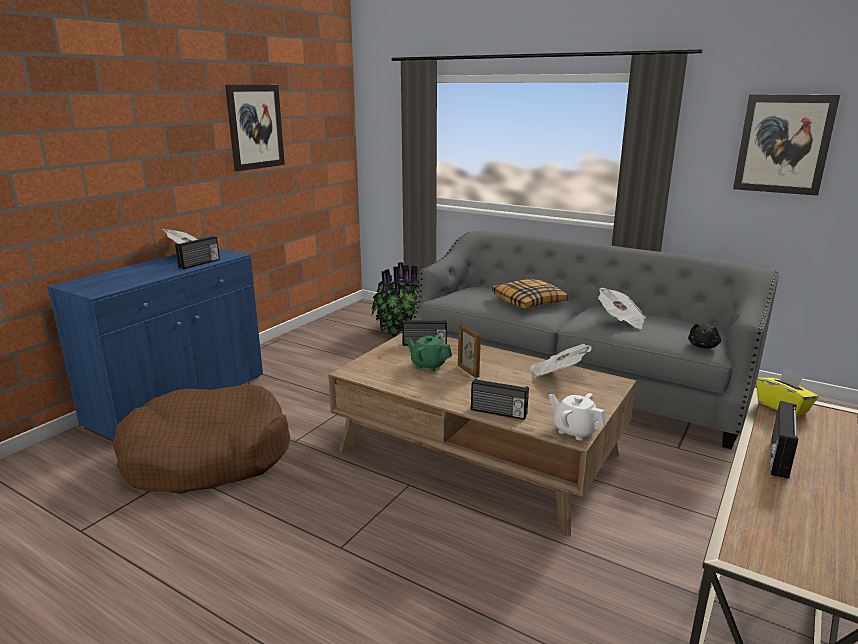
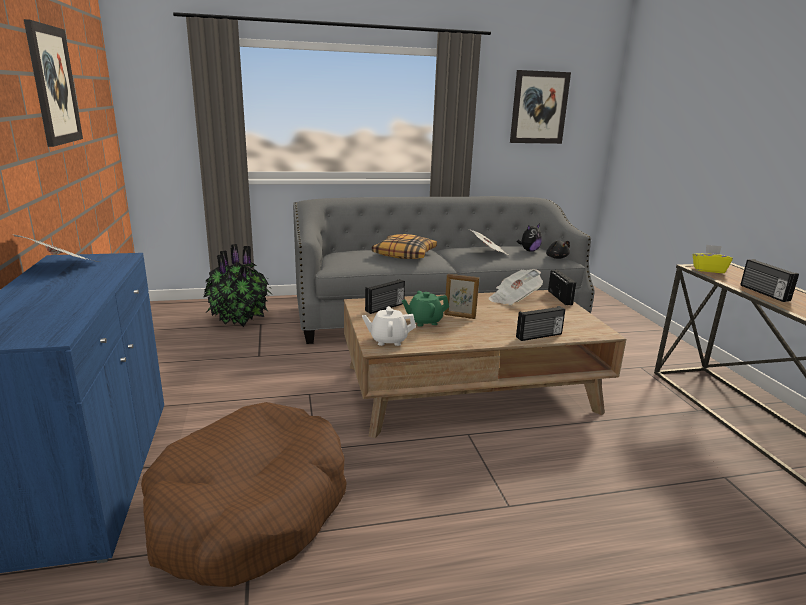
camera: 45 degrees left, 0 degrees up
radio [175,236,220,269] -> radio moved to [548,270,576,305]
white teapot [549,393,607,440] -> white teapot moved to [362,306,416,346]
none -> plush toy [517,224,542,252]

